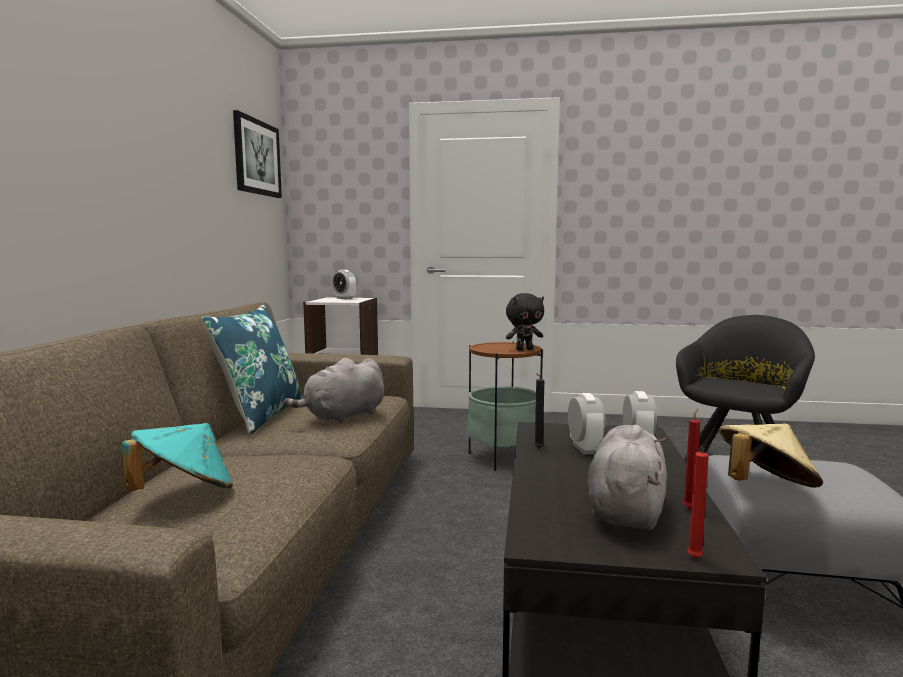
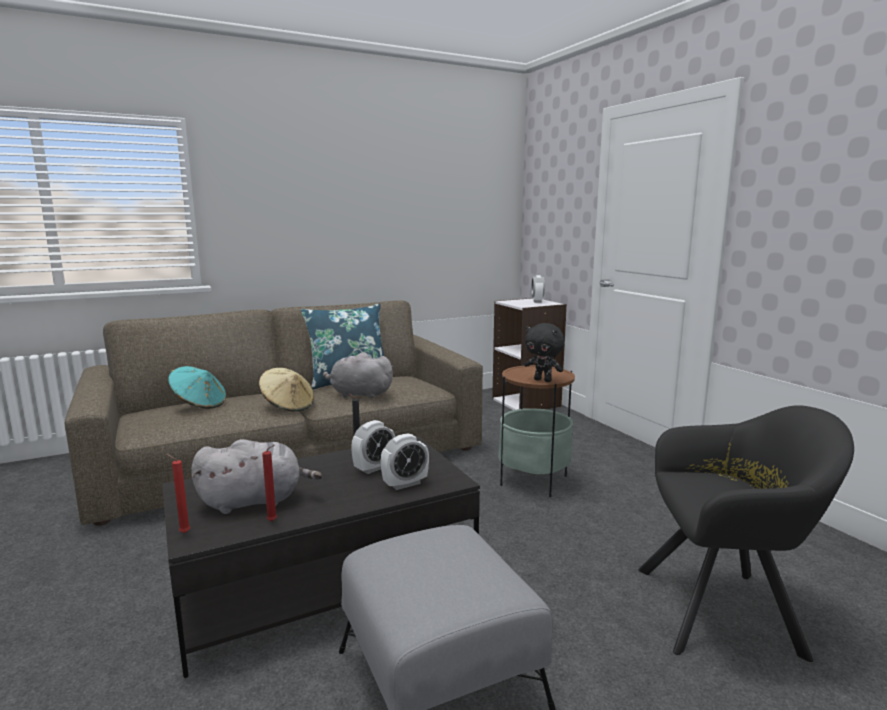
camera: 55 degrees right, 5 degrees up
picture [233,110,282,198] -> none
beige hat [718,424,823,488] -> beige hat moved to [259,368,314,412]

